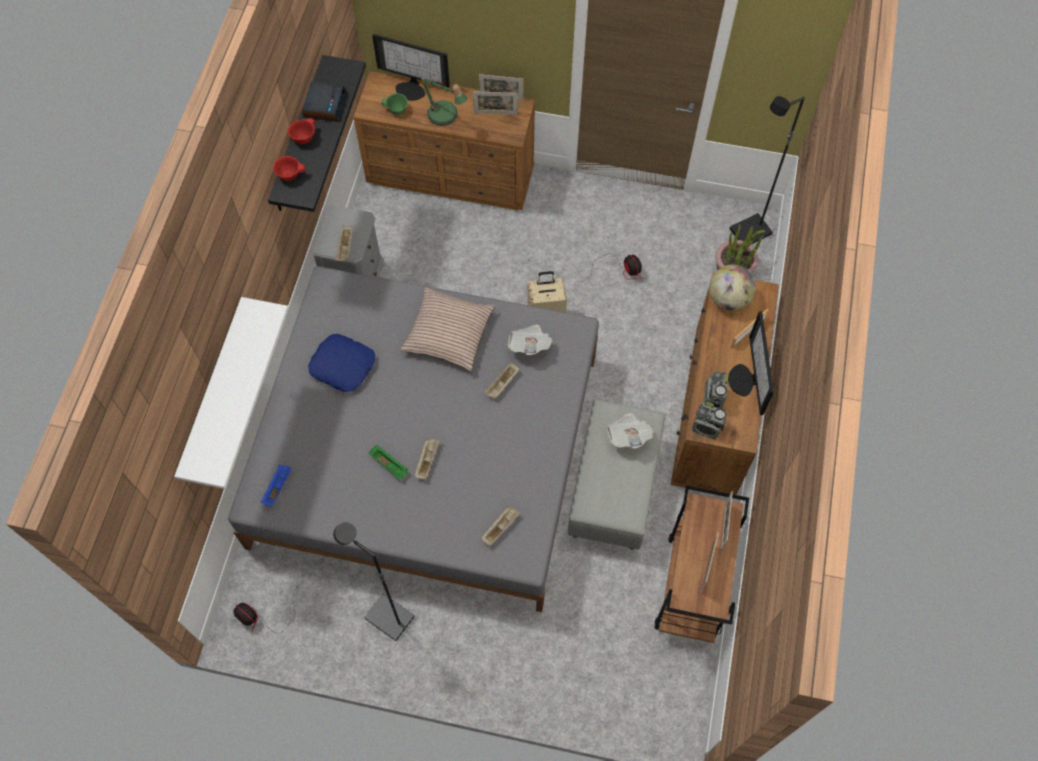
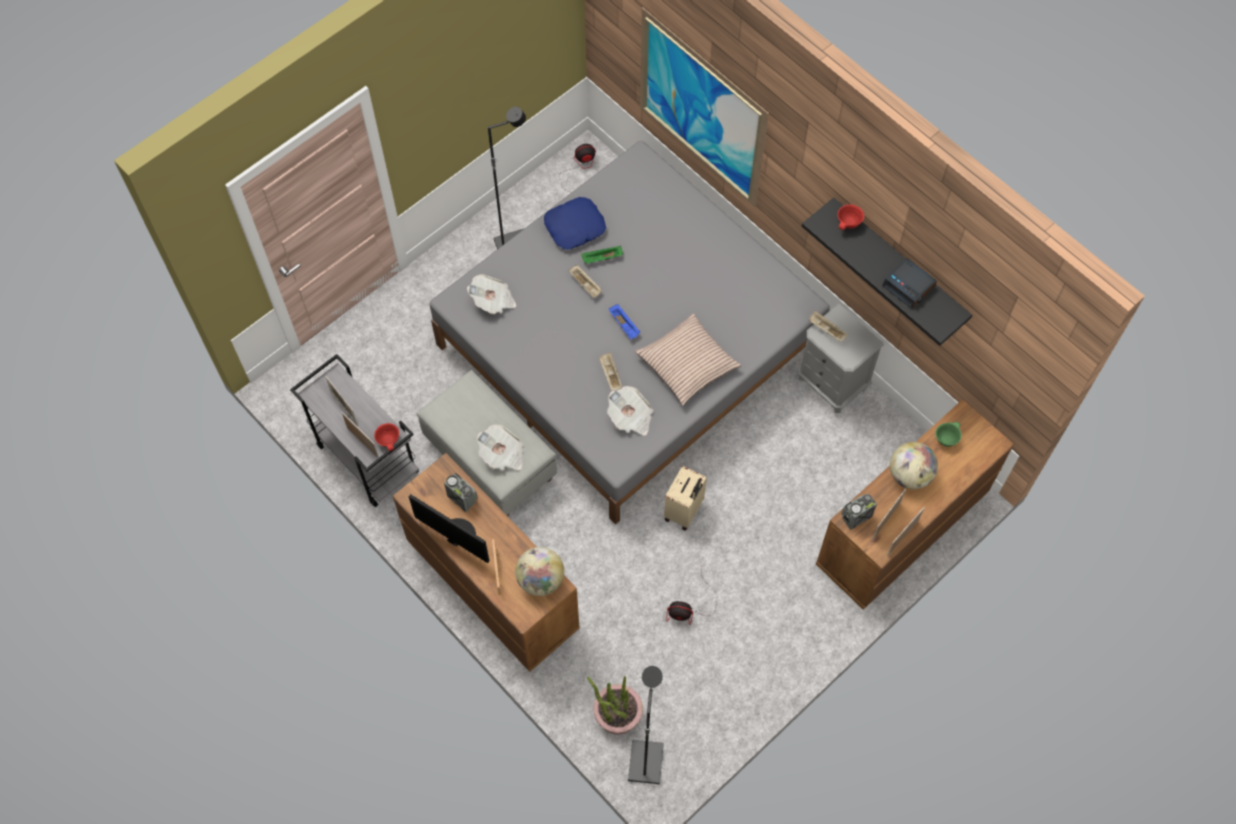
camera: 125 degrees right, 0 degrees up
white shelf [174,297,289,489] -> picture [640,7,769,207]
blue tray [261,465,292,507] -> blue tray moved to [609,304,640,340]
red bowl [288,118,316,144] -> red bowl moved to [374,423,399,451]
blue pillow [308,334,375,392] -> blue pillow moved to [544,197,606,250]
monitor [372,34,450,101] -> none
table lamp [420,77,468,126] -> globe [890,442,938,489]
beige tray [481,506,520,546] -> newspaper [467,274,516,314]
brown cart [655,485,749,643] -> grey cart [290,354,419,507]
radio [692,402,727,439] -> radio moved to [841,494,877,530]

